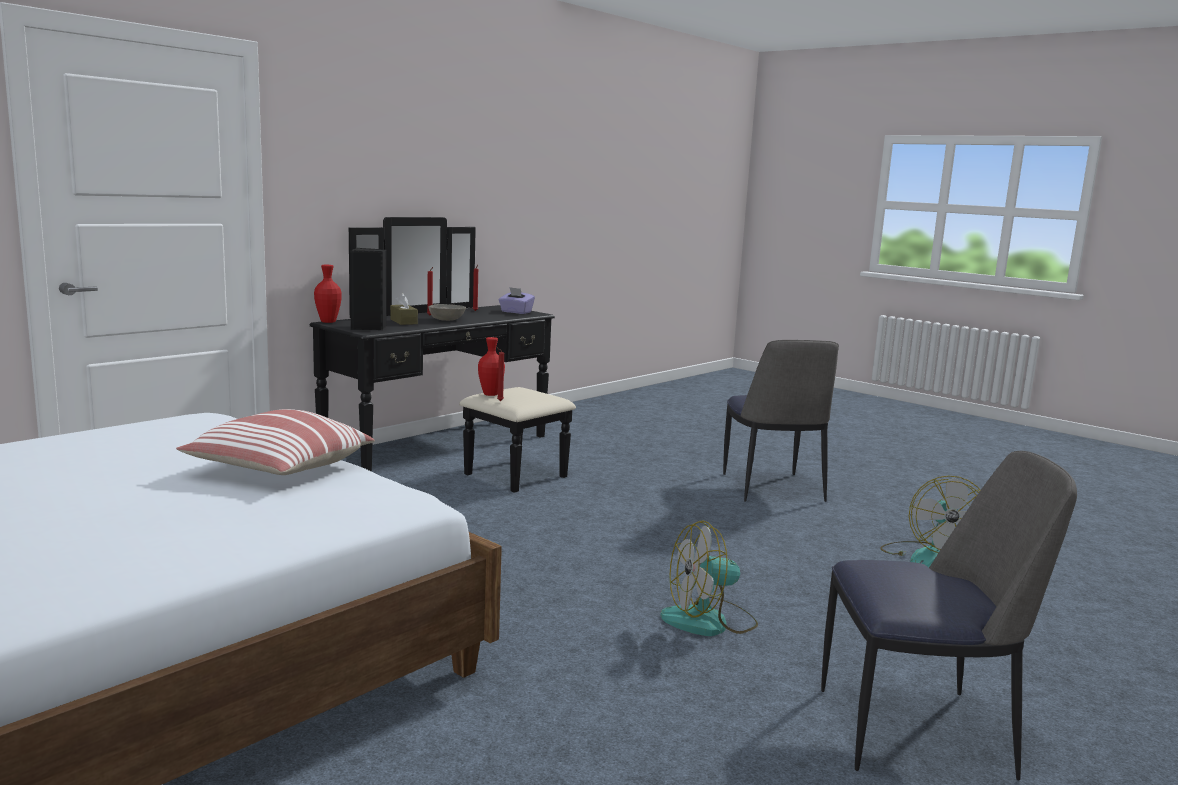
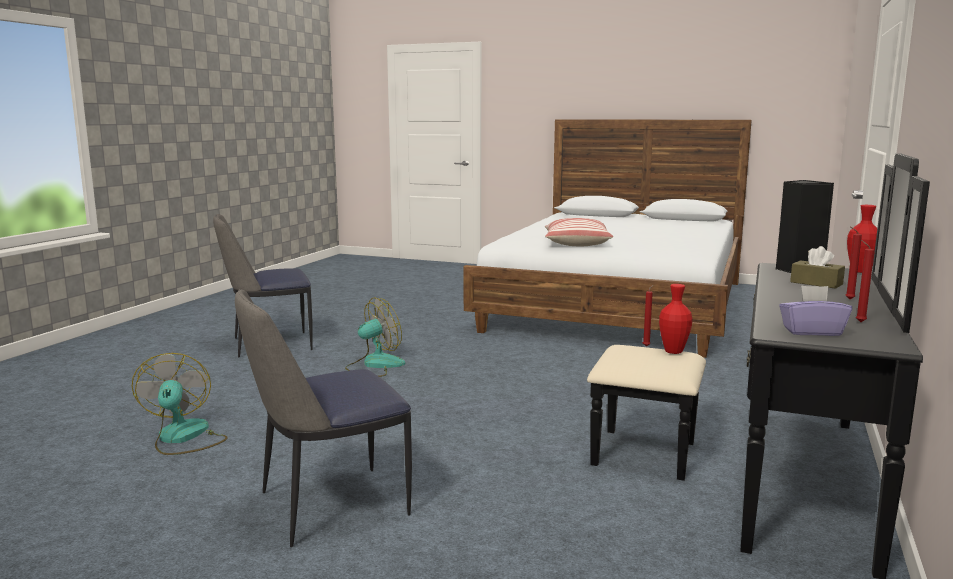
camera: 160 degrees right, 0 degrees up
grey bowl [428,304,466,321] -> none
chair [723,340,839,502] -> chair turned 90 degrees counterclockwise [235,289,412,547]

